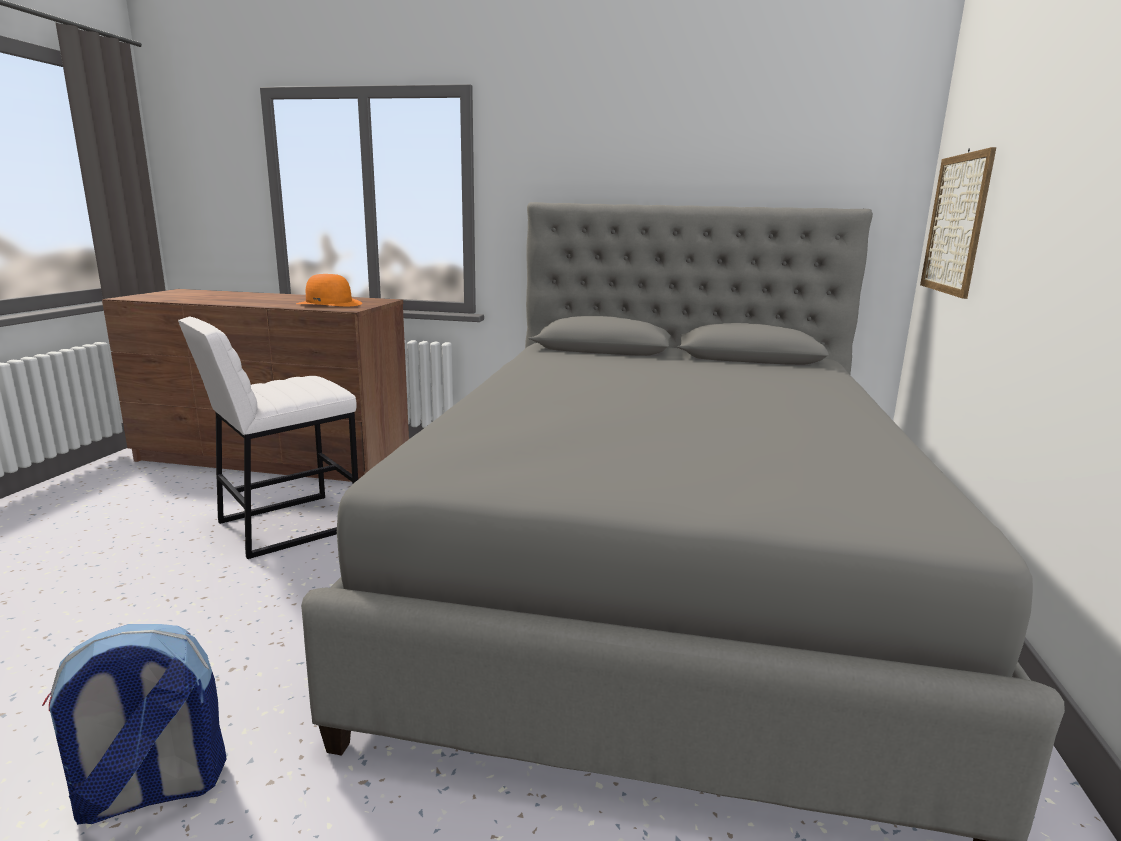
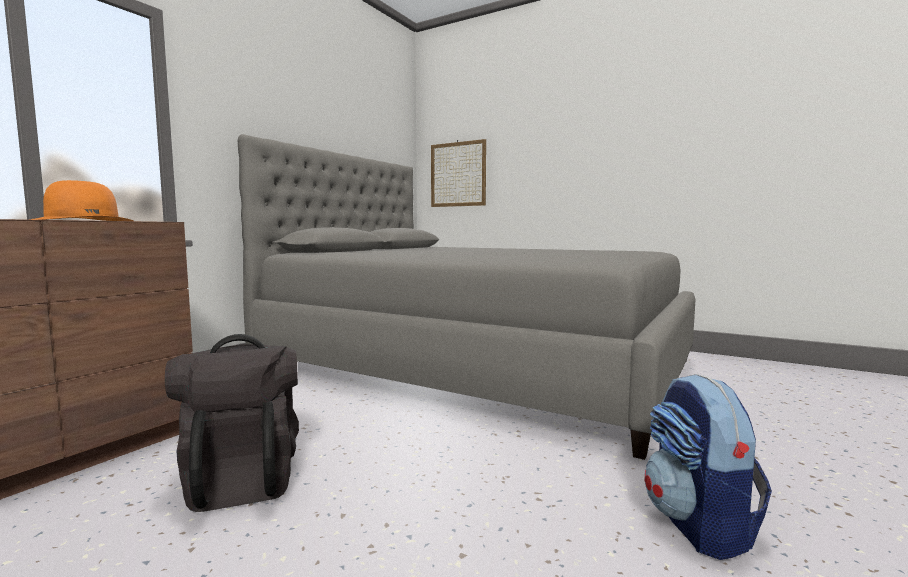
camera: 70 degrees left, 10 degrees down
white chair [178,317,358,559] -> black backpack [165,334,299,512]

